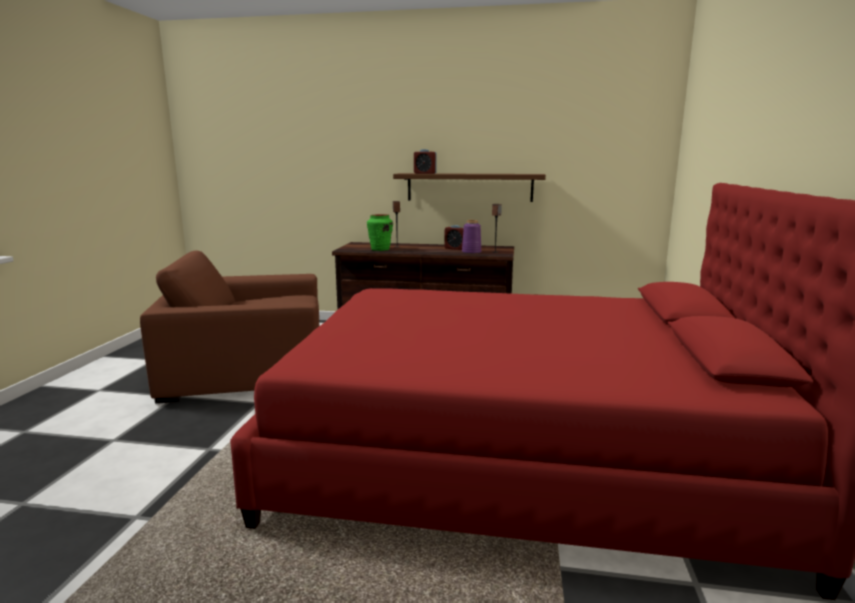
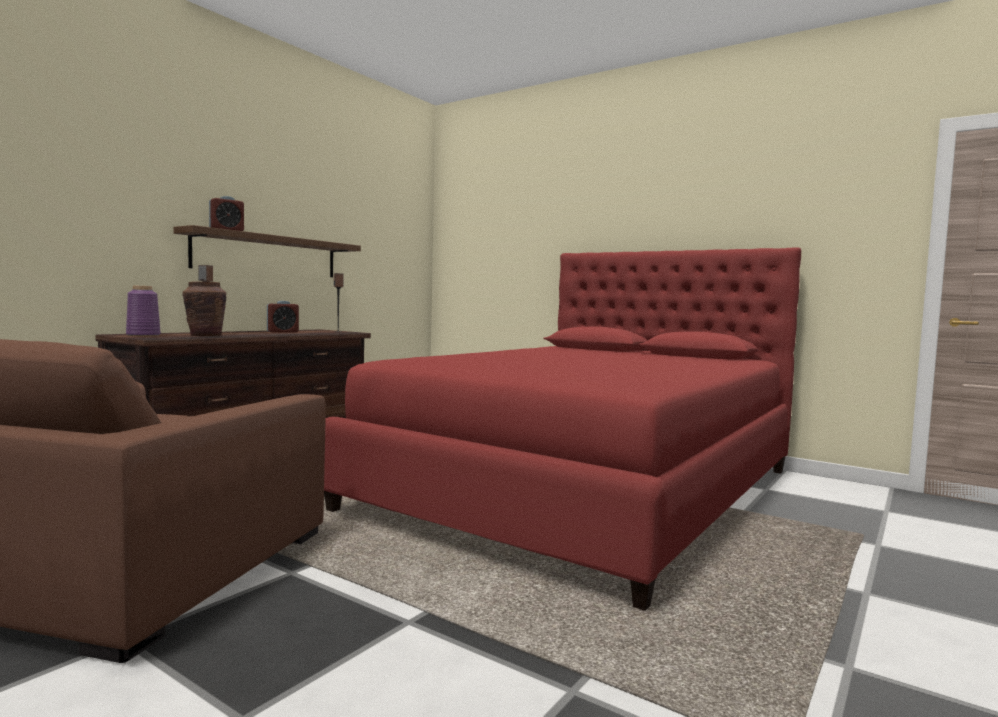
camera: 65 degrees left, 10 degrees down
green vase [367,214,393,251] -> brown vase [182,282,226,336]
purple vase [462,220,481,254] -> purple vase moved to [126,286,161,336]

